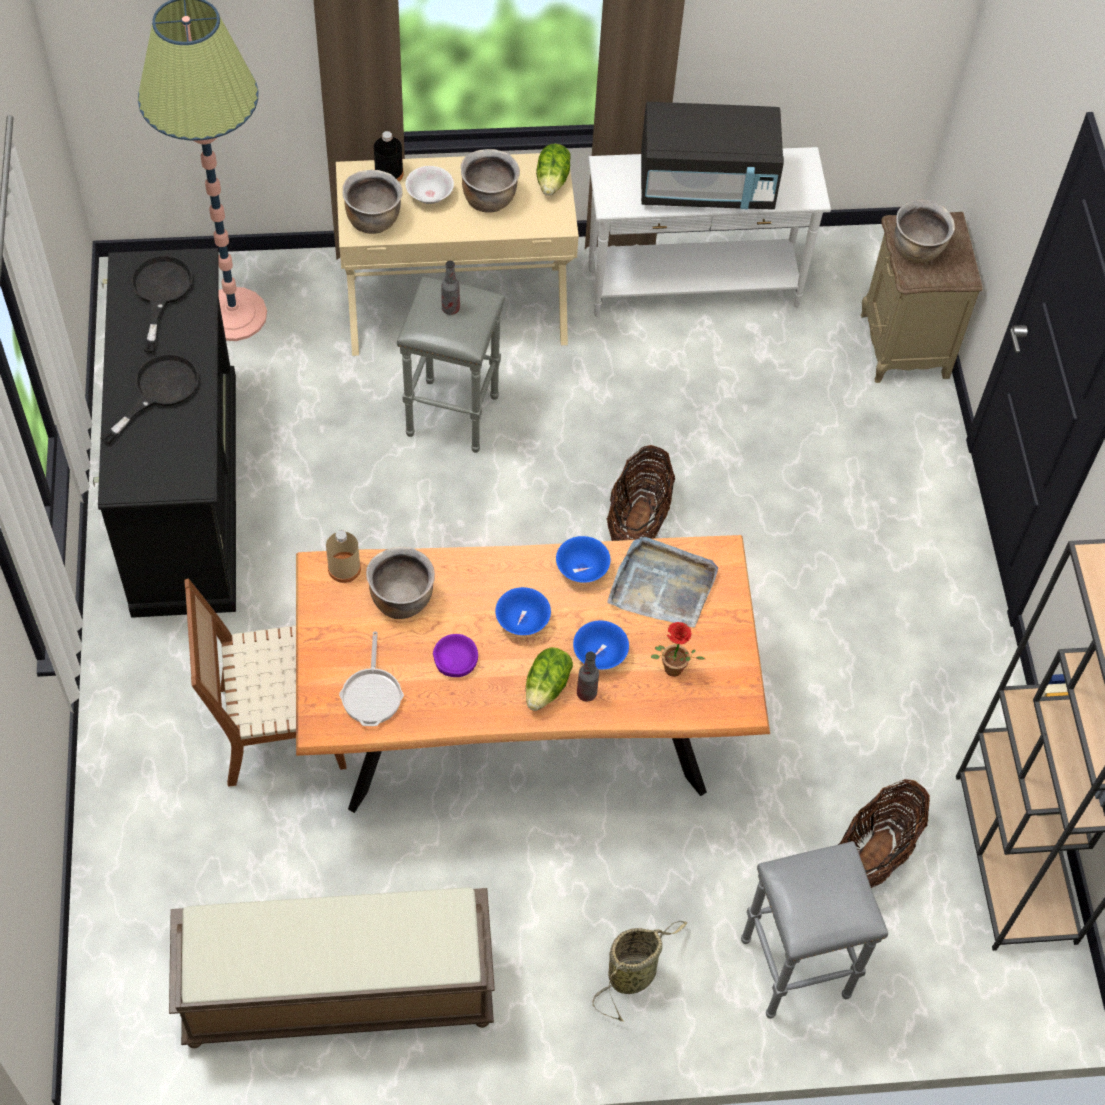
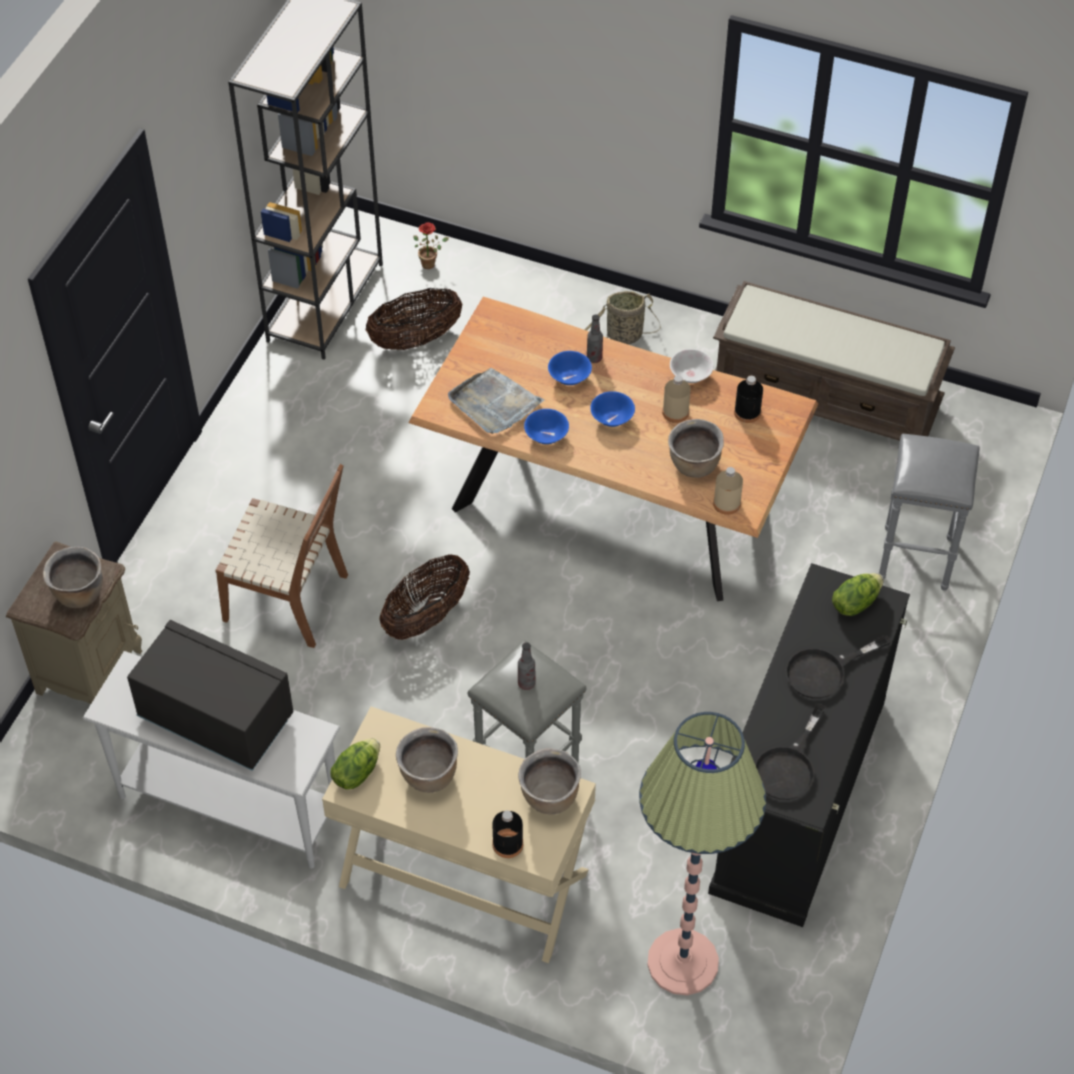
camera: 150 degrees left, 5 degrees down
chair [184,578,346,787] -> chair moved to [215,464,348,648]
frying pan [339,631,404,726] -> black bottle [734,376,763,423]
white bowl [405,166,454,204] -> white bowl moved to [670,349,714,383]
purple bowl [433,634,478,677] -> beige bottle [662,375,691,423]
lettuce [526,647,573,711] -> lettuce moved to [832,573,883,616]
potted plant [651,622,705,677] -> potted plant moved to [413,223,449,269]
grey stool [741,841,888,1019] -> grey stool moved to [878,434,980,590]

